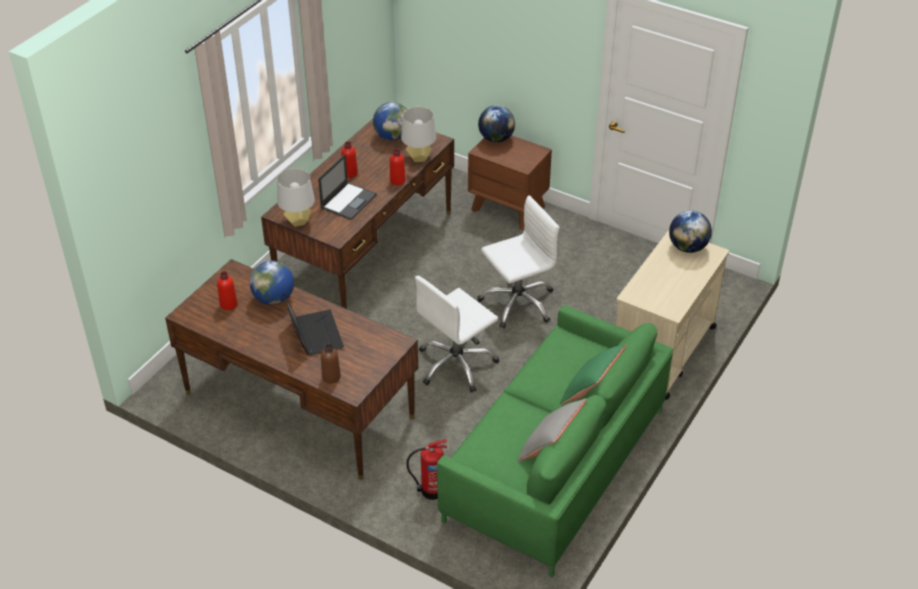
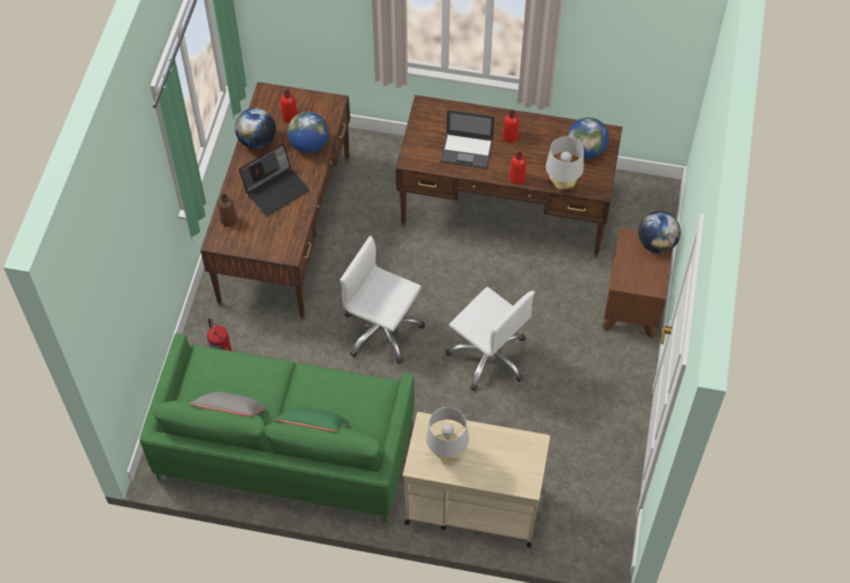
camera: 70 degrees right, 15 degrees up
grey table lamp [277,168,315,227] -> grey table lamp moved to [426,407,469,462]
globe [669,211,712,253] -> globe moved to [235,108,276,149]

